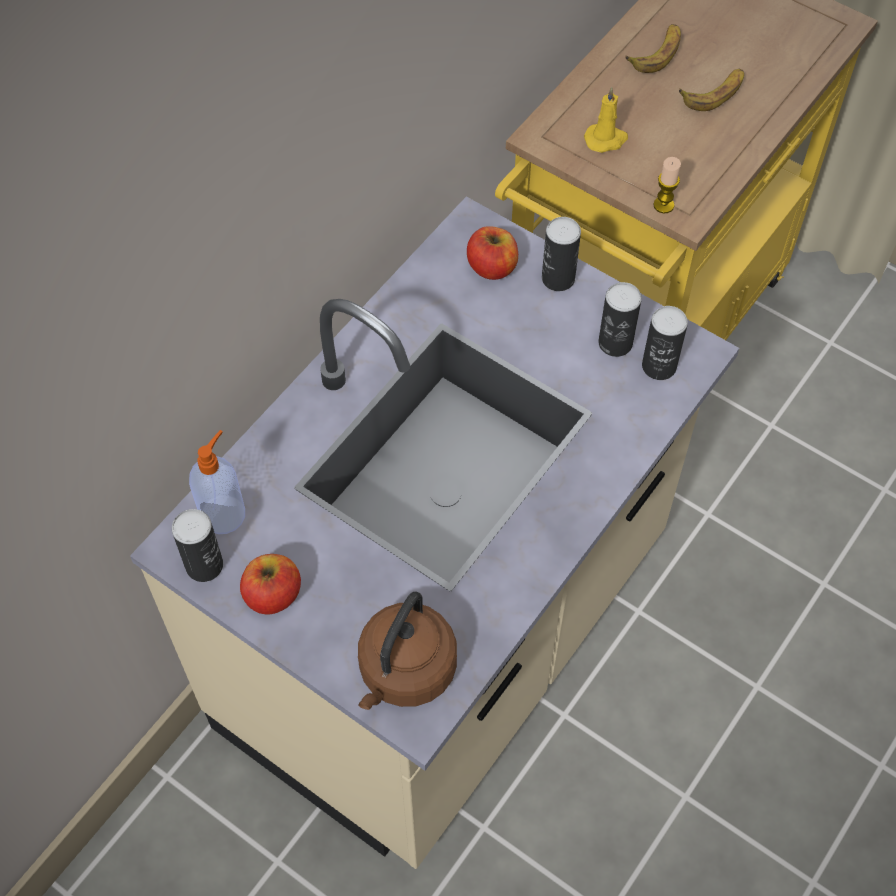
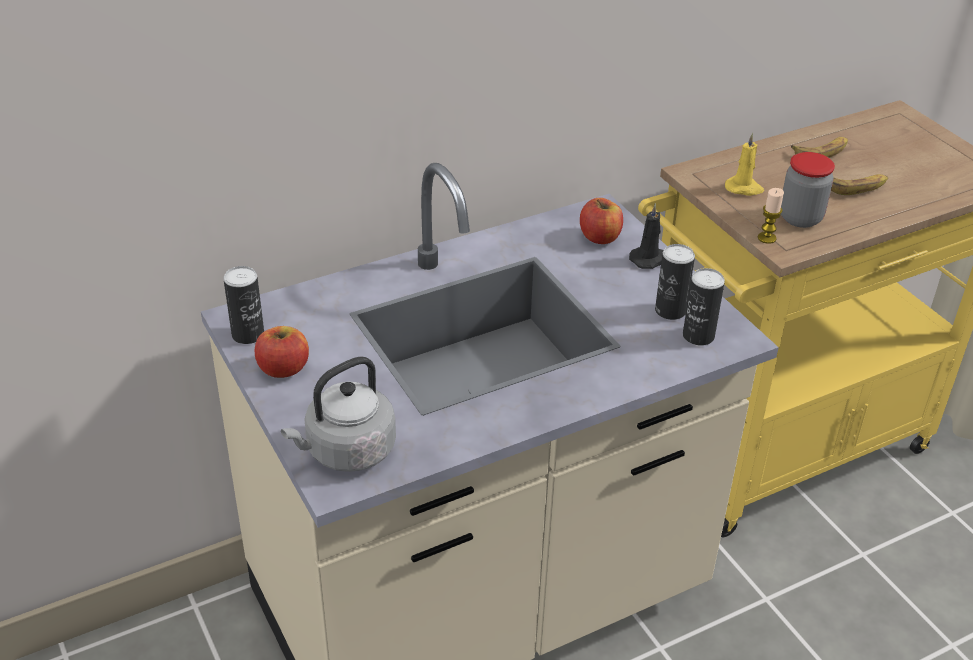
camera: 25 degrees right, 20 degrees down
soap dispenser [189,430,245,534] -> none
brown kettle [358,592,457,710] -> grey kettle [281,356,396,472]
can [542,217,581,291] -> black candle [629,203,663,269]
none -> jar [781,152,835,228]

